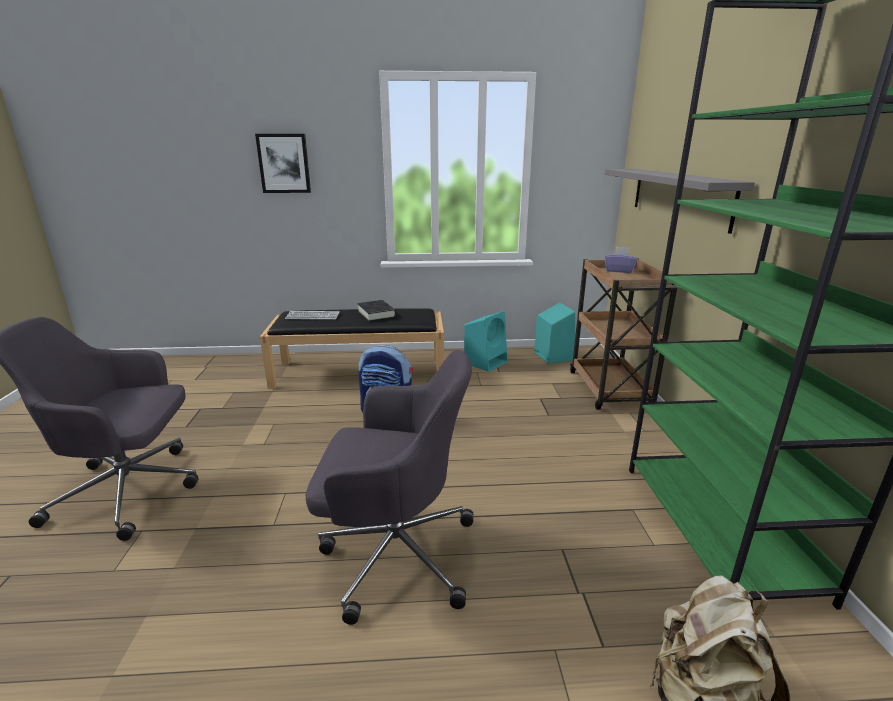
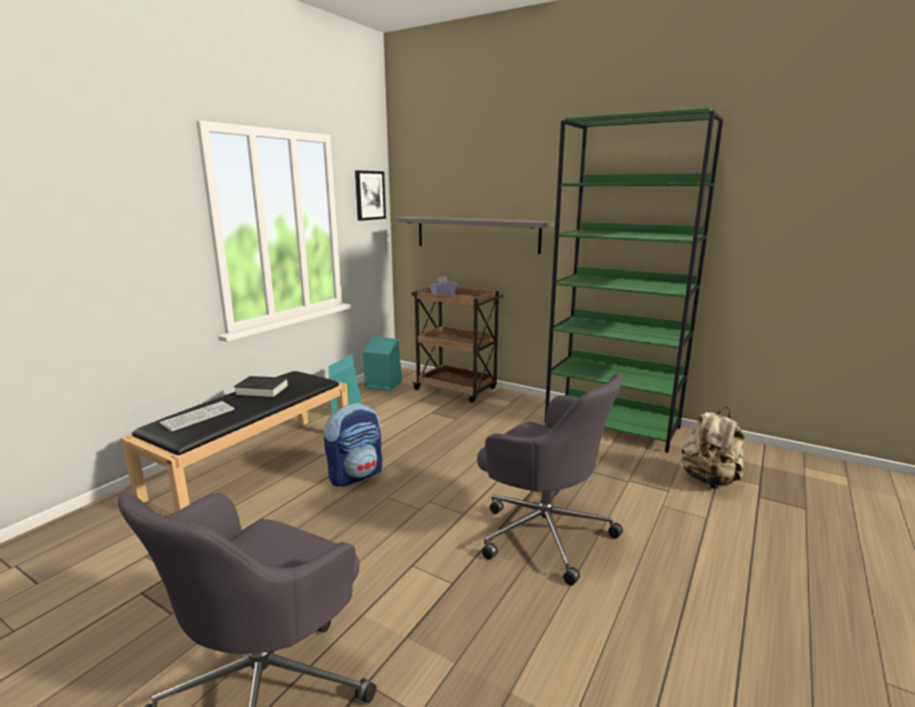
camera: 55 degrees left, 5 degrees down
picture [255,134,311,193] -> picture moved to [355,170,386,221]
grey office chair [306,350,474,625] -> grey office chair turned 90 degrees clockwise [477,373,623,585]

